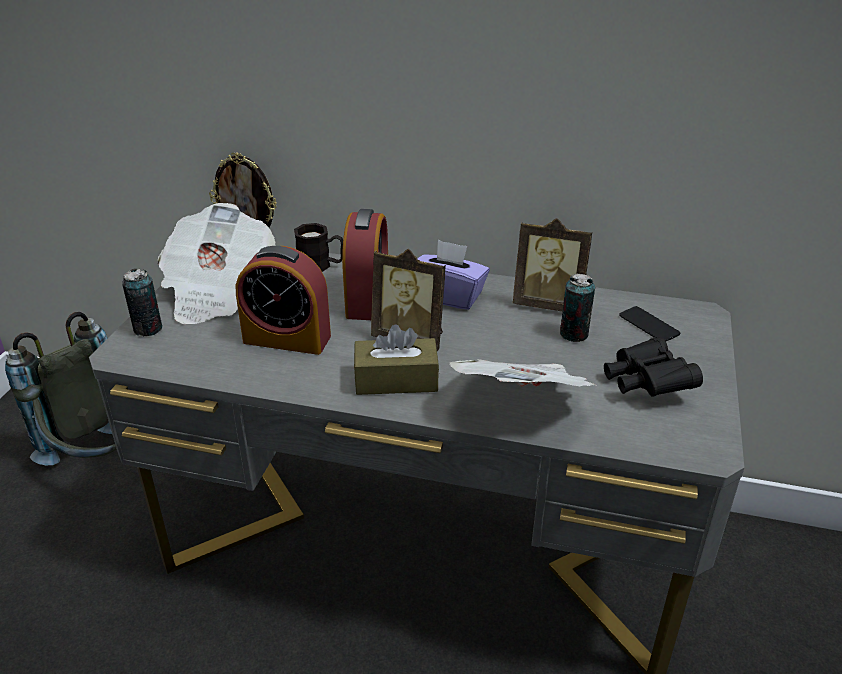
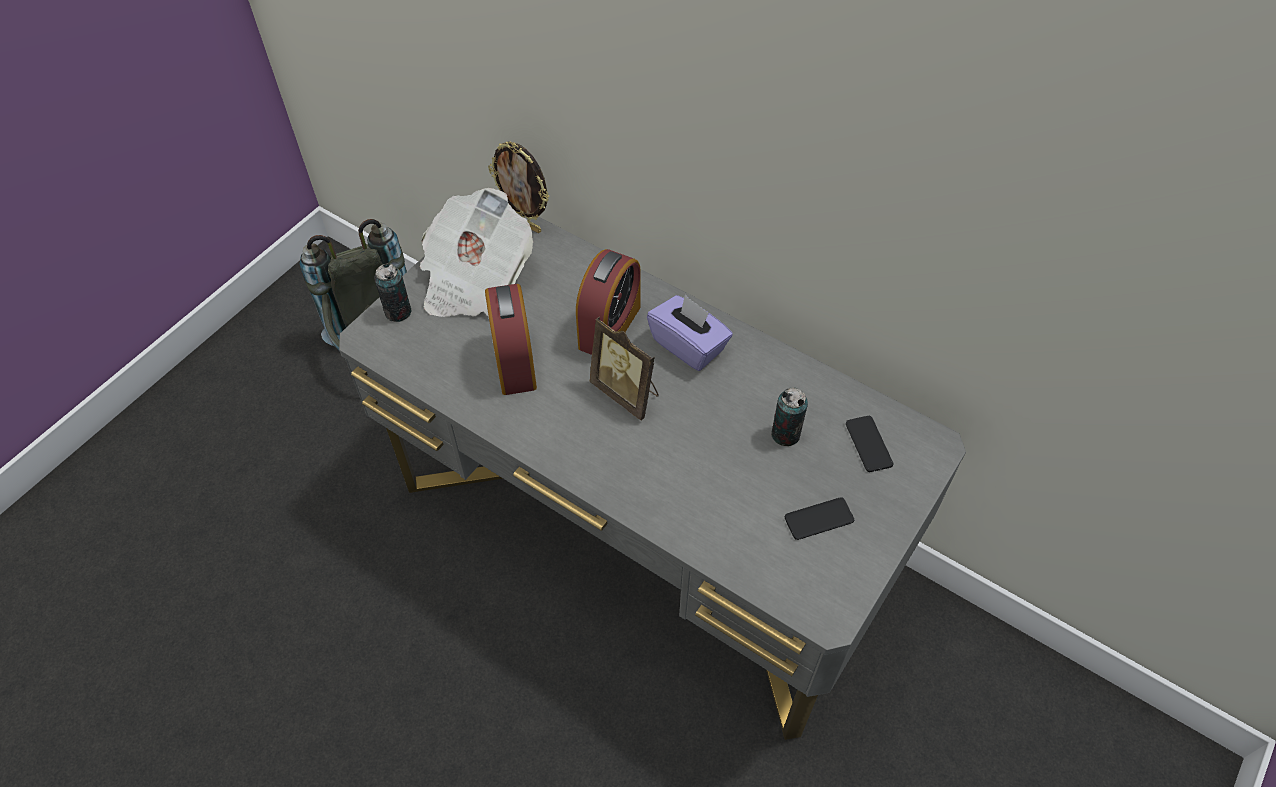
camera: 20 degrees right, 20 degrees up
alarm clock [236,246,331,355] -> alarm clock turned 135 degrees counterclockwise [485,284,537,395]
black mug [294,223,343,272] -> none
brown tissue box [354,324,439,395] -> none
newspaper [450,359,596,386] -> none
picture frame [513,218,592,312] -> none
black binoculars [604,337,703,397] -> phone [785,497,854,540]

